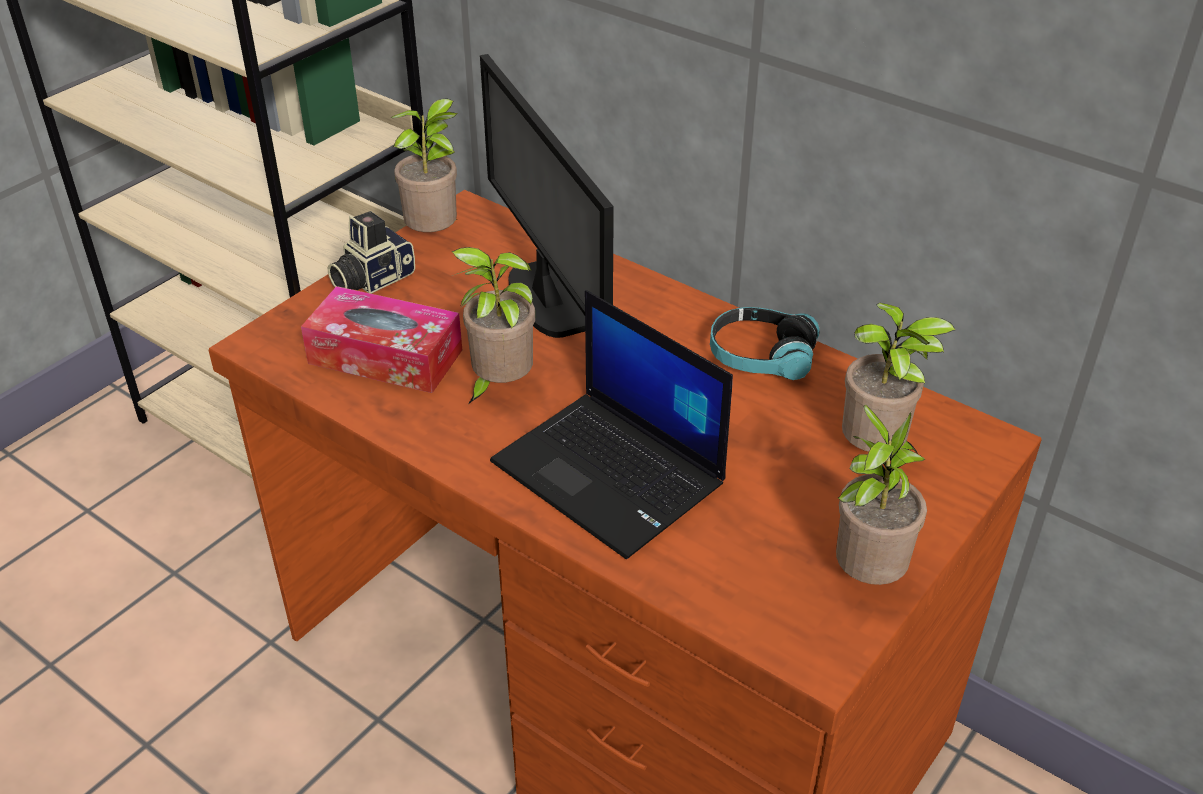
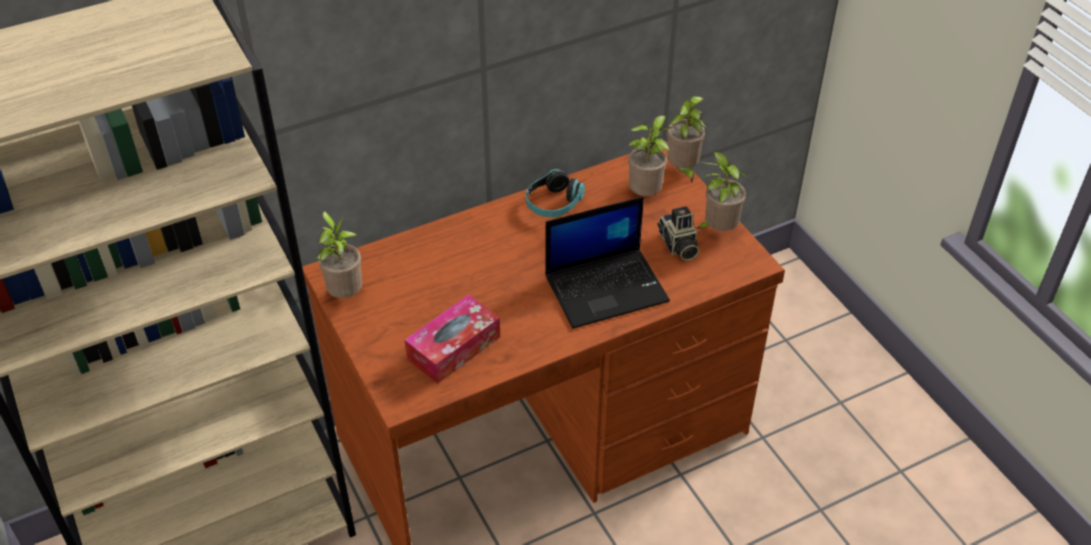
camera: 65 degrees left, 5 degrees up
camera [328,211,415,294] -> camera moved to [657,206,699,261]
potted plant [452,247,535,403] -> potted plant moved to [667,96,707,183]
monitor [480,54,614,338] -> none

